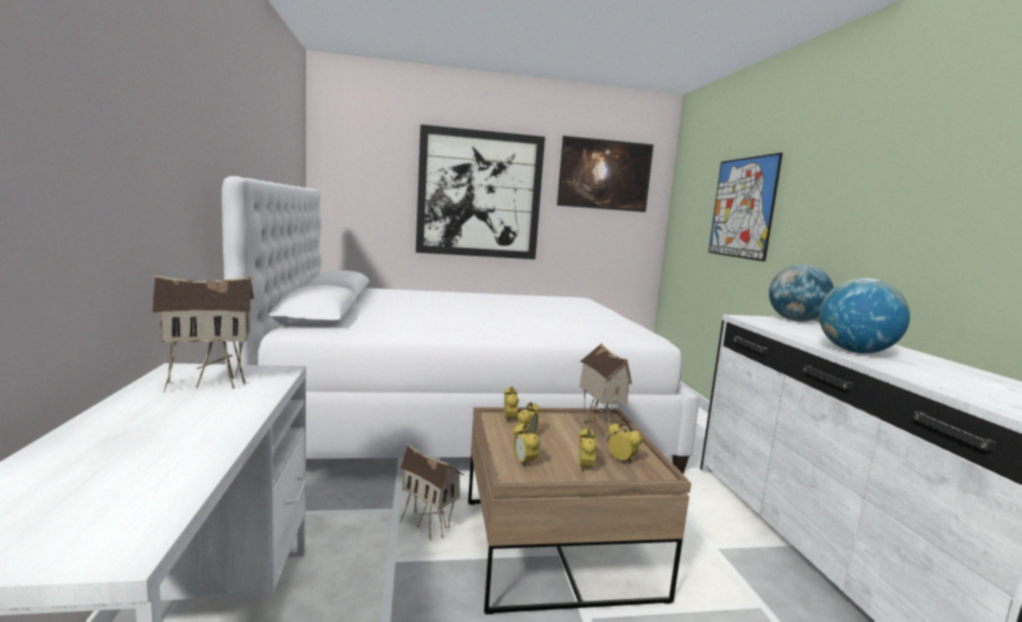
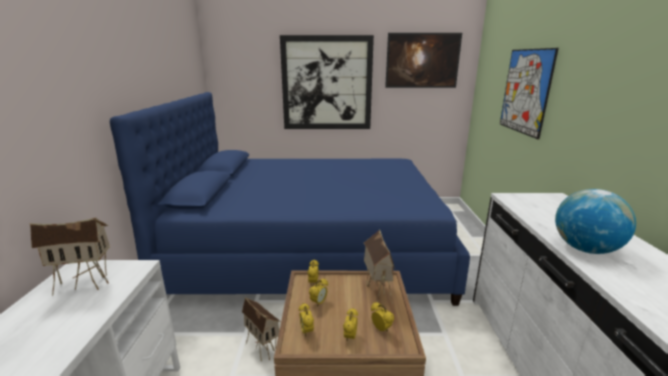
camera: 10 degrees right, 10 degrees up
white bed [222,176,699,474] -> blue bed [110,92,470,306]
globe [769,264,834,322] -> none

